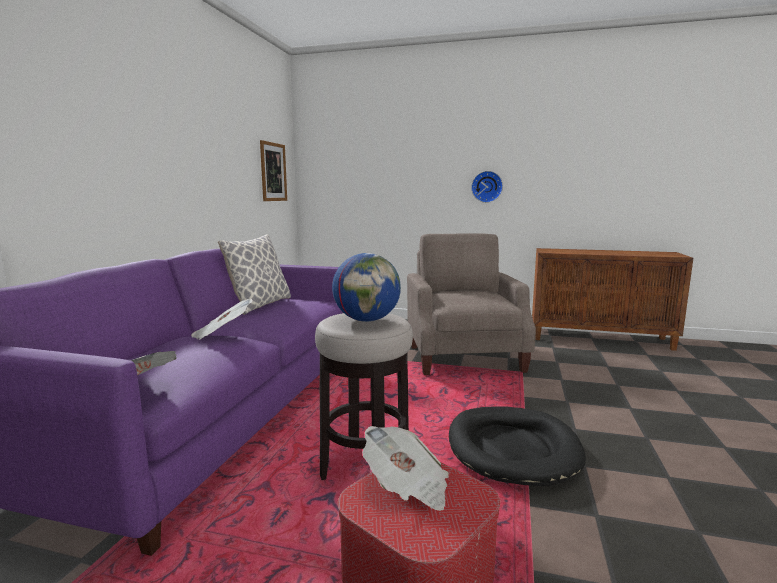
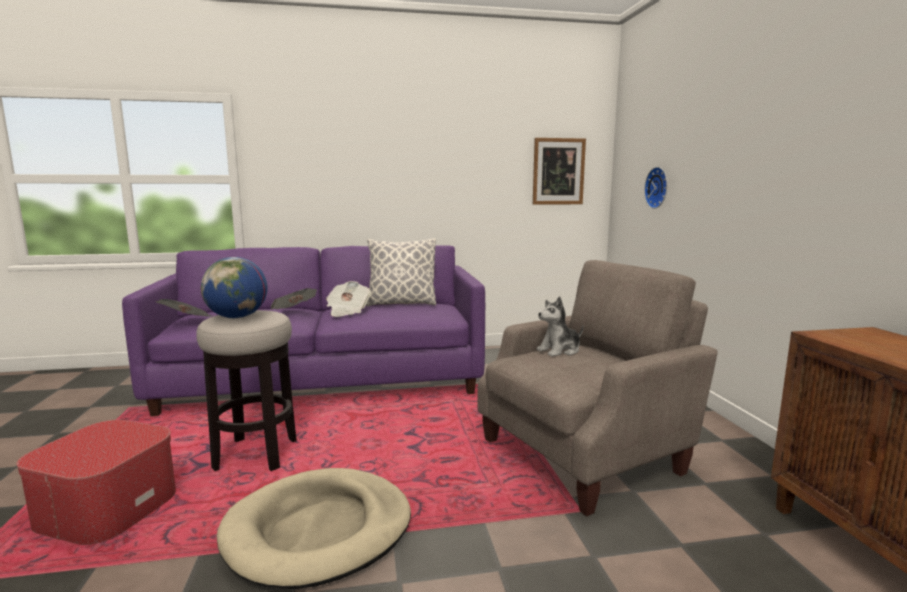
camera: 65 degrees right, 0 degrees up
newspaper [362,426,449,511] -> newspaper moved to [326,281,371,317]
black dog bed [449,406,586,486] -> beige dog bed [216,468,411,589]
wall clock [471,171,503,203] -> wall clock moved to [644,167,667,209]
none -> plush toy [537,296,583,357]

